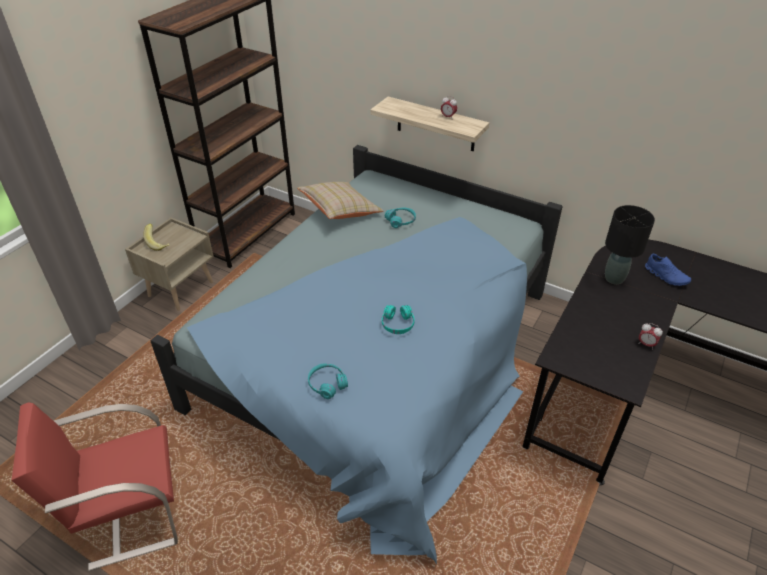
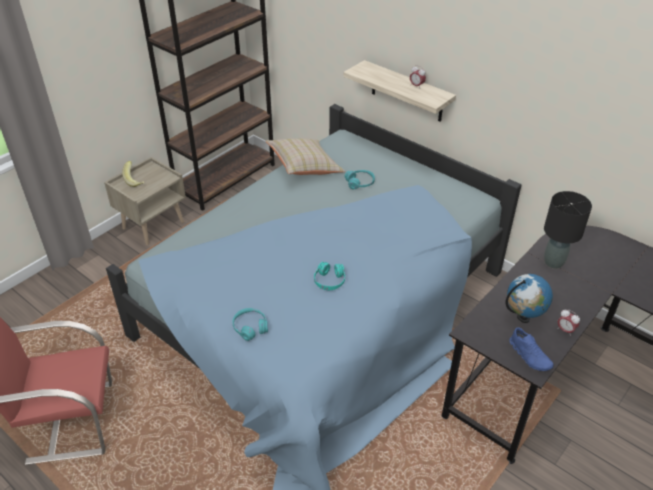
camera: 10 degrees right, 0 degrees up
blue shoe [645,253,691,286] -> blue shoe moved to [509,327,554,371]
none -> globe [506,274,553,323]

